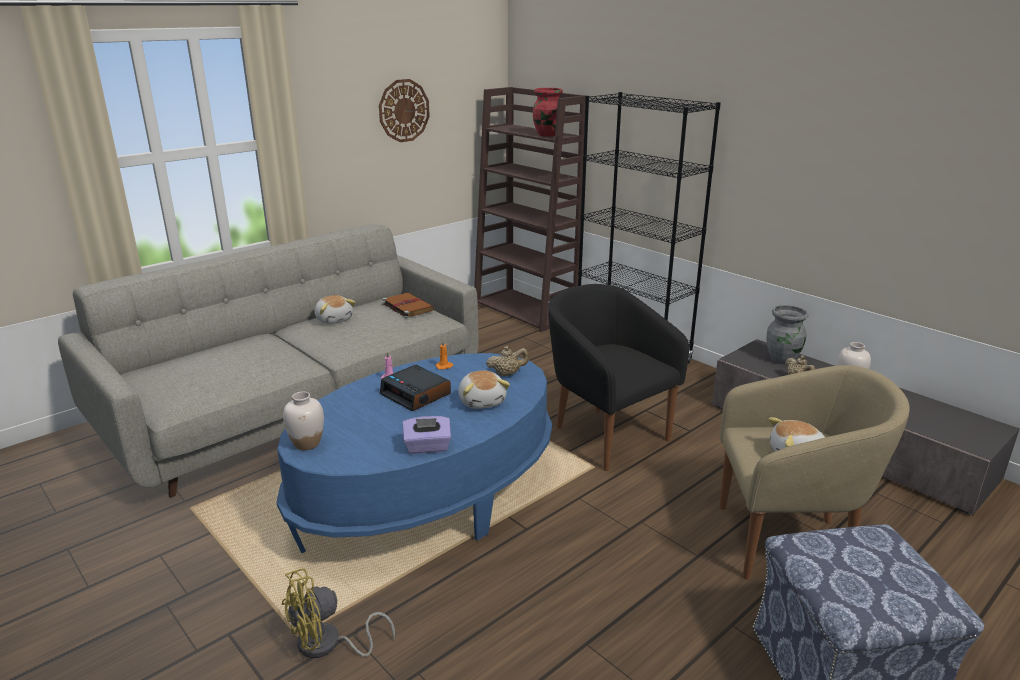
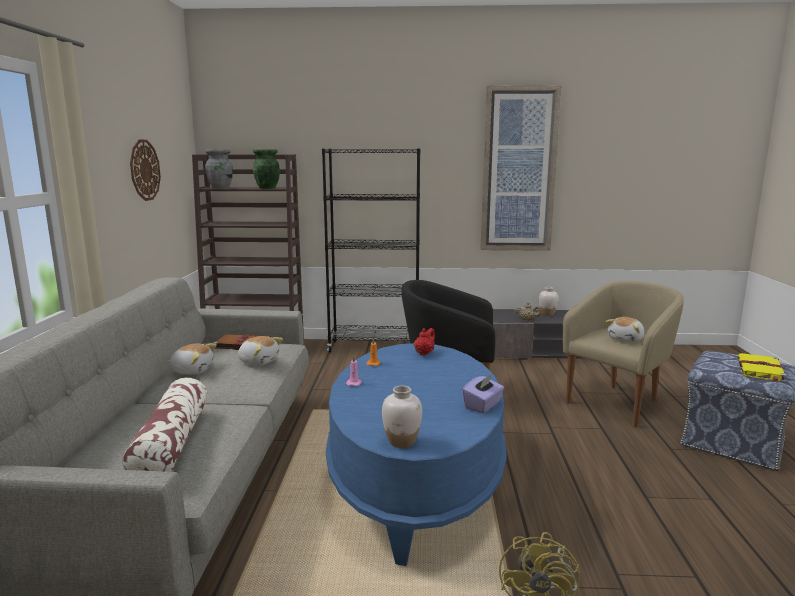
camera: 45 degrees left, 10 degrees down
alarm clock [380,365,451,411] -> none
plush toy [458,371,510,409] -> plush toy moved to [238,336,283,366]
beige teapot [486,346,529,376] -> red teapot [414,328,435,356]
red vase [533,88,563,137] -> green vase [253,150,280,189]
grey vase [767,305,809,364] -> grey vase moved to [205,150,233,189]
none -> pillow [122,378,208,472]
none -> picture [481,85,562,251]
none -> yellow book [738,353,786,383]

